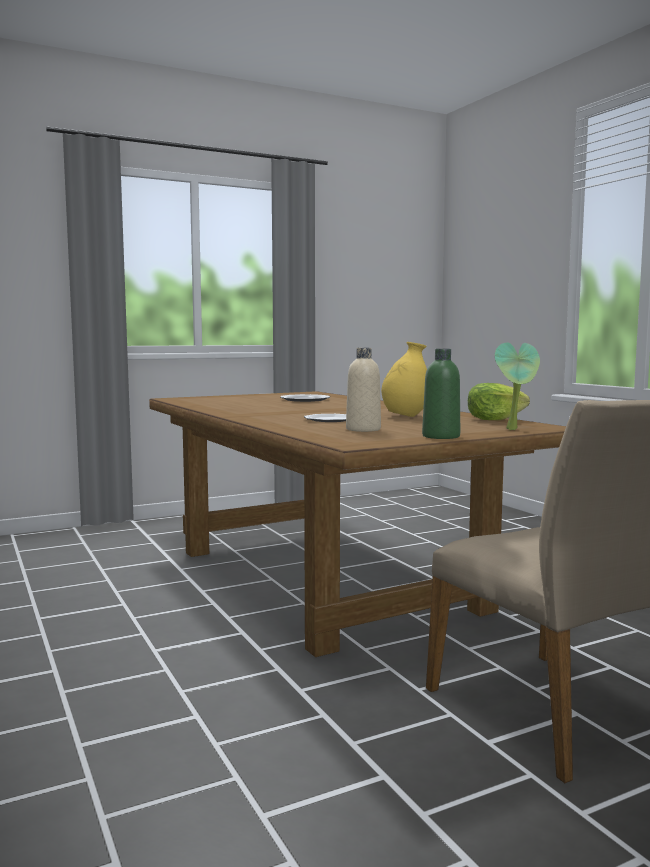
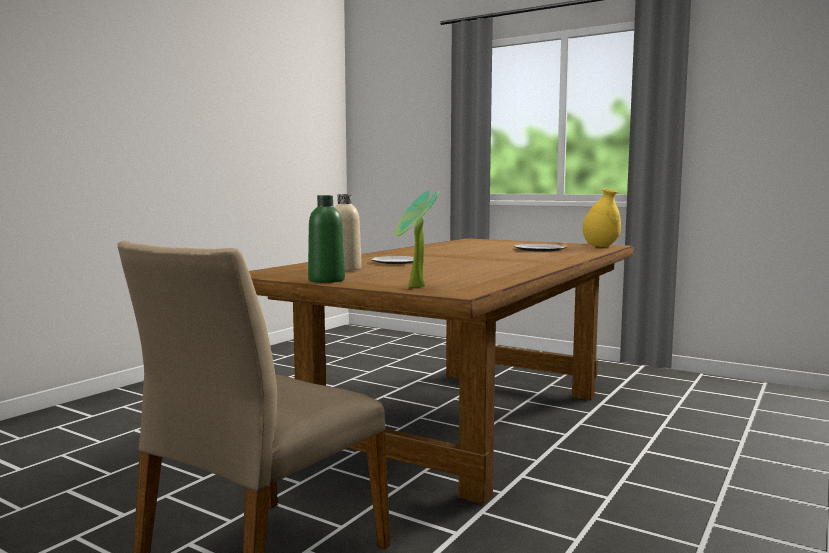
camera: 60 degrees right, 0 degrees up
yellow vase [381,342,427,417] -> yellow vase moved to [583,189,621,247]
lettuce [468,383,530,420] -> none

